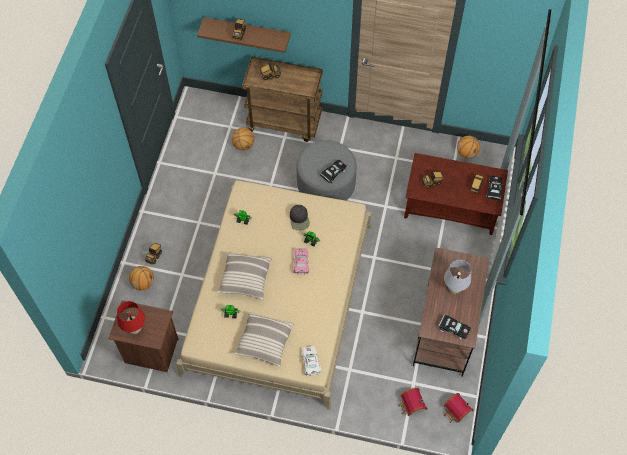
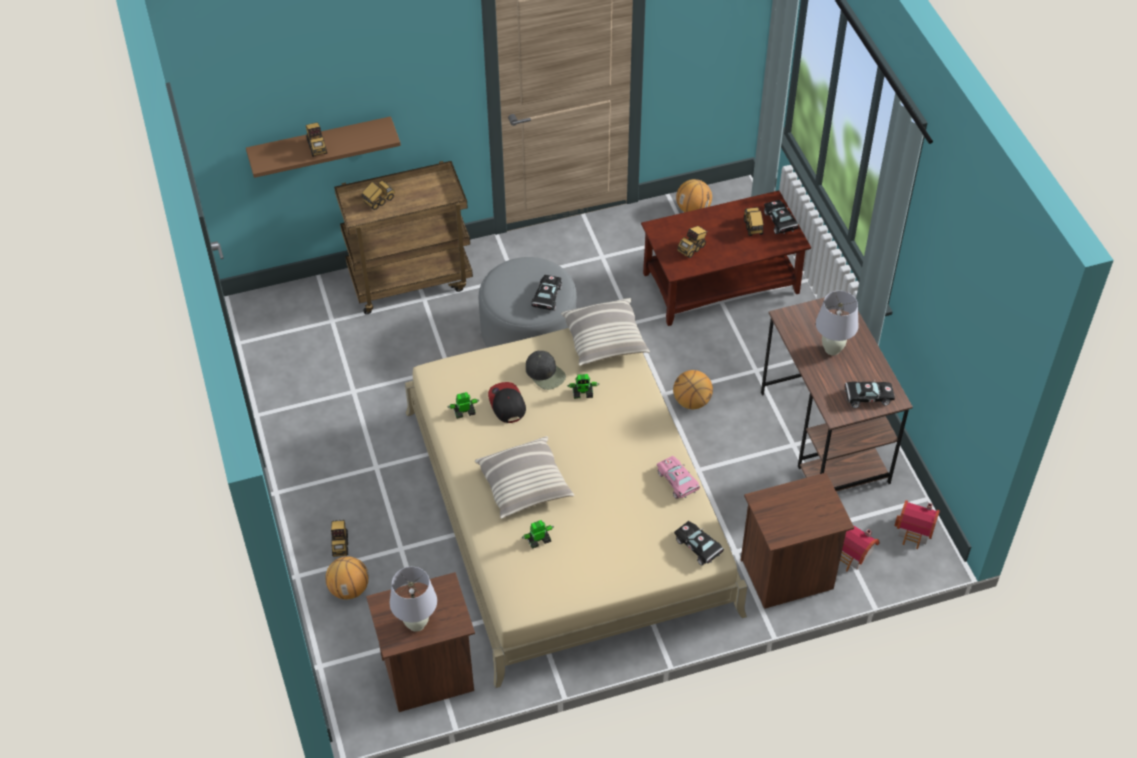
camera: 30 degrees left, 10 degrees down
red table lamp [117,301,145,334] -> white table lamp [390,567,437,632]
basketball [232,128,254,151] -> basketball moved to [673,370,713,409]
pillow [234,312,295,367] -> pillow moved to [561,298,650,366]
pink toy car [293,248,309,275] -> pink toy car moved to [657,456,700,499]
white toy car [302,346,321,376] -> black toy car [674,521,724,565]
none -> cap [488,382,526,423]
none -> brown nightstand [741,473,854,609]

